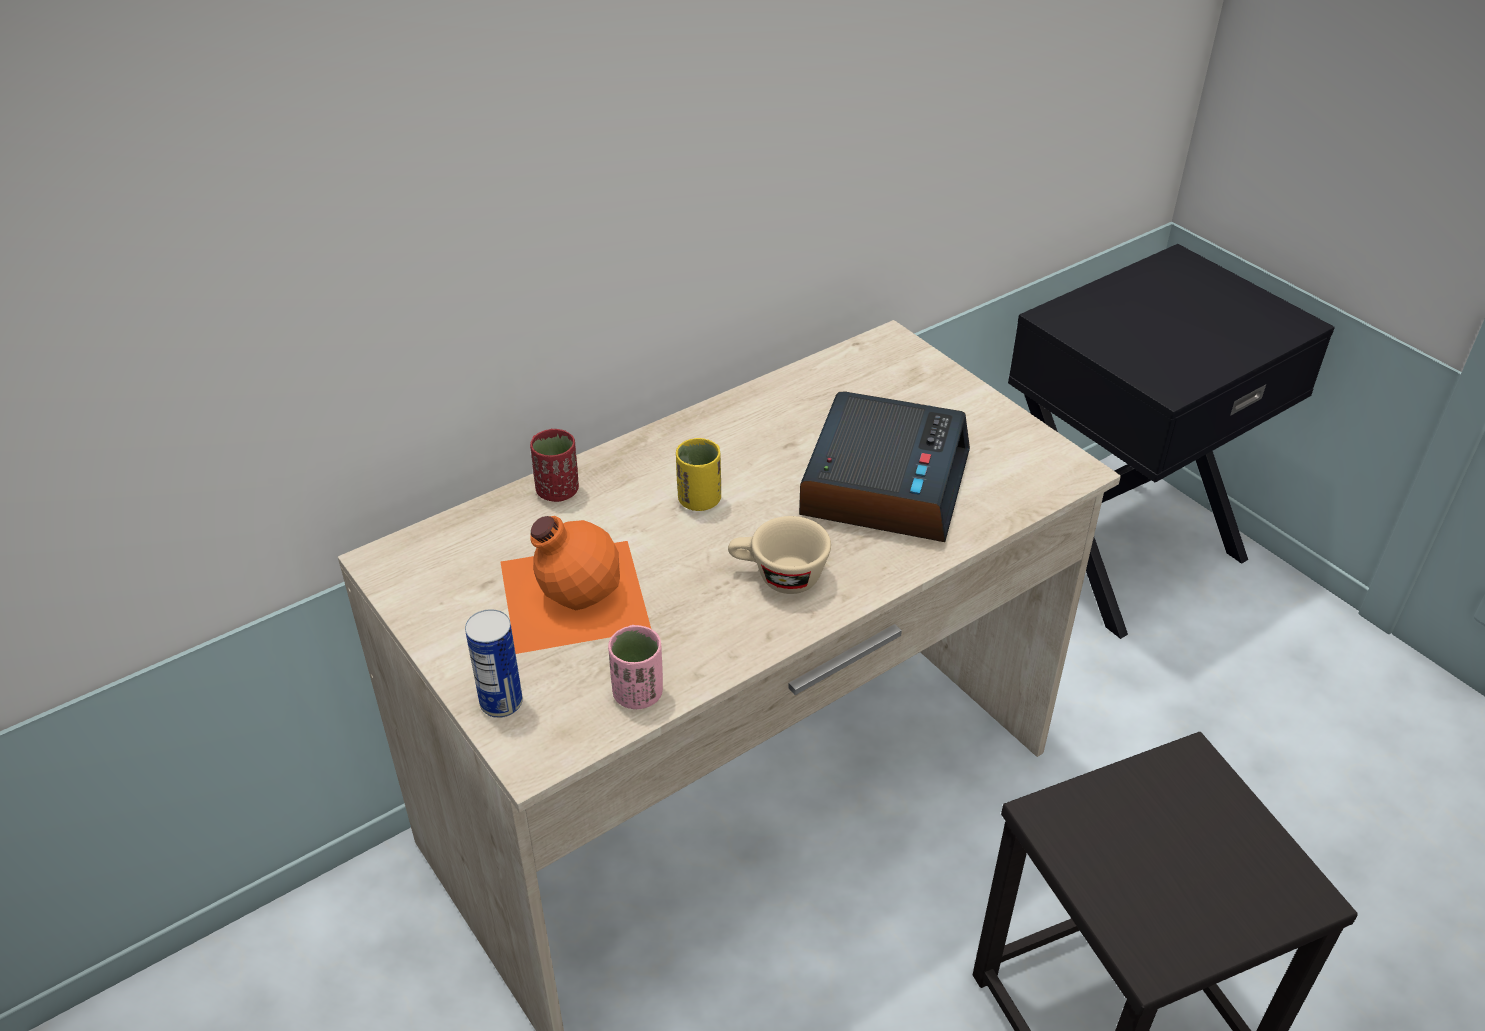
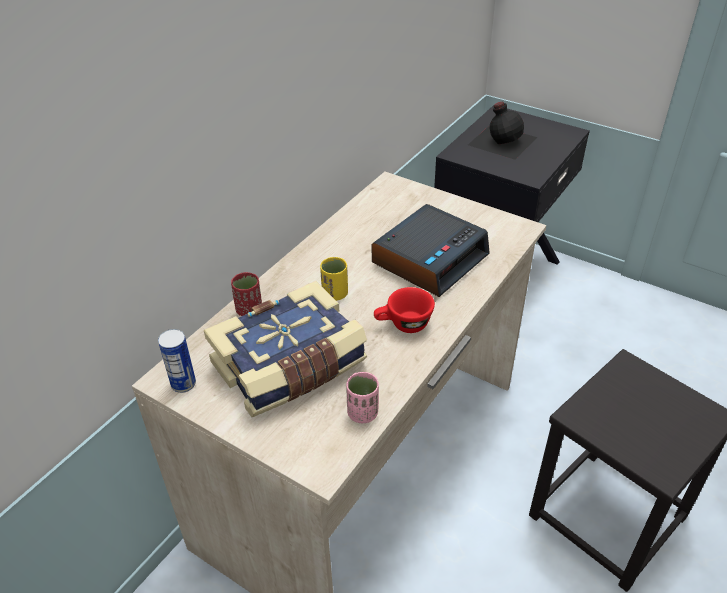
camera: 20 degrees left, 0 degrees up
can [465,609,523,718] -> can moved to [158,329,196,393]
orange bottle [500,516,651,654] -> book [204,281,367,417]
beige cup [728,516,831,594] -> red cup [374,287,435,333]
alarm clock [799,392,970,542] -> alarm clock turned 45 degrees clockwise [371,204,490,297]
none -> black bottle [468,102,537,160]

